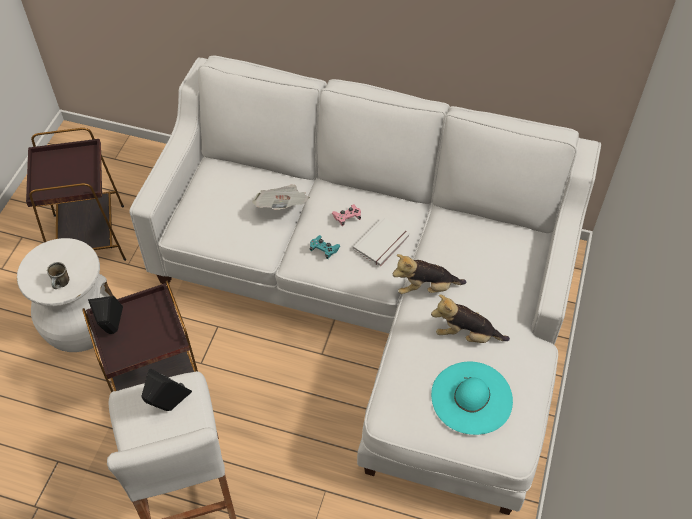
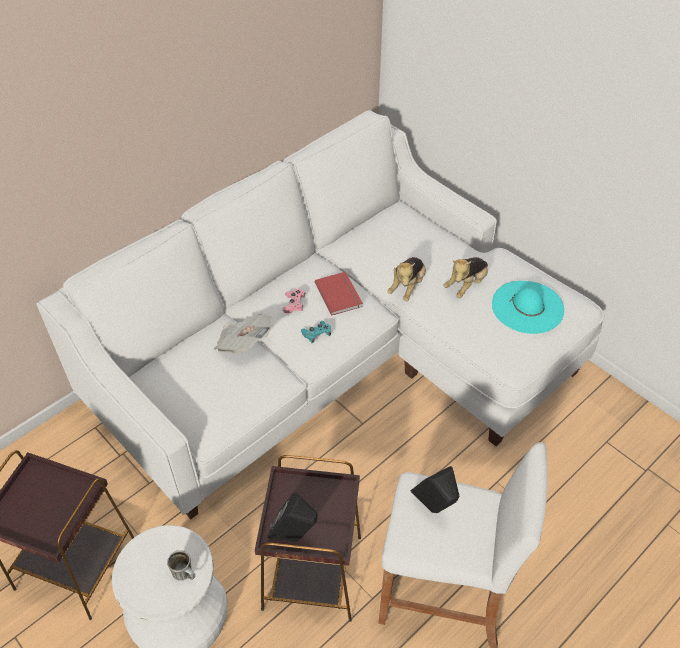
camera: 60 degrees left, 5 degrees down
white book [353,217,410,267] -> red book [315,272,363,316]

